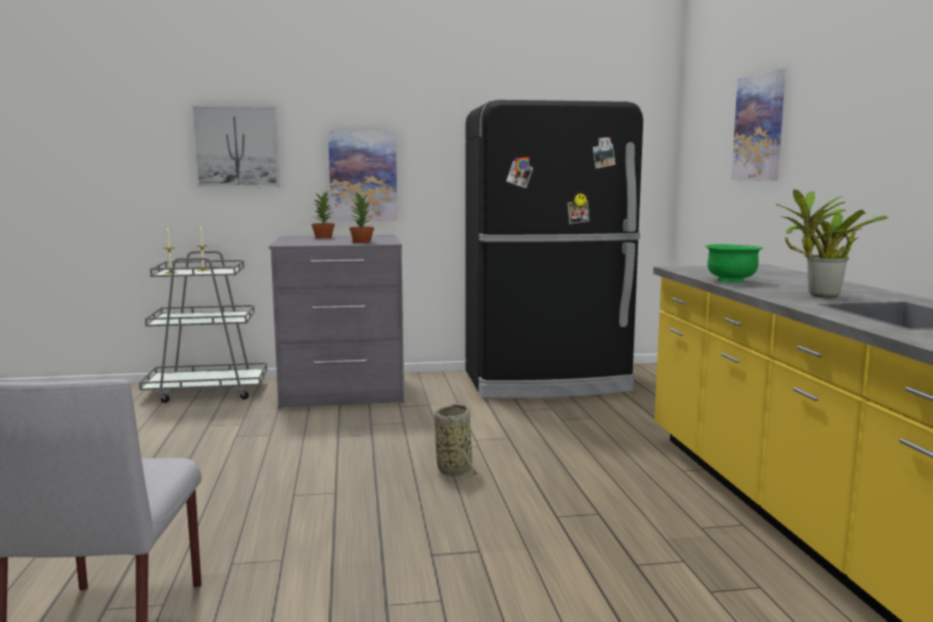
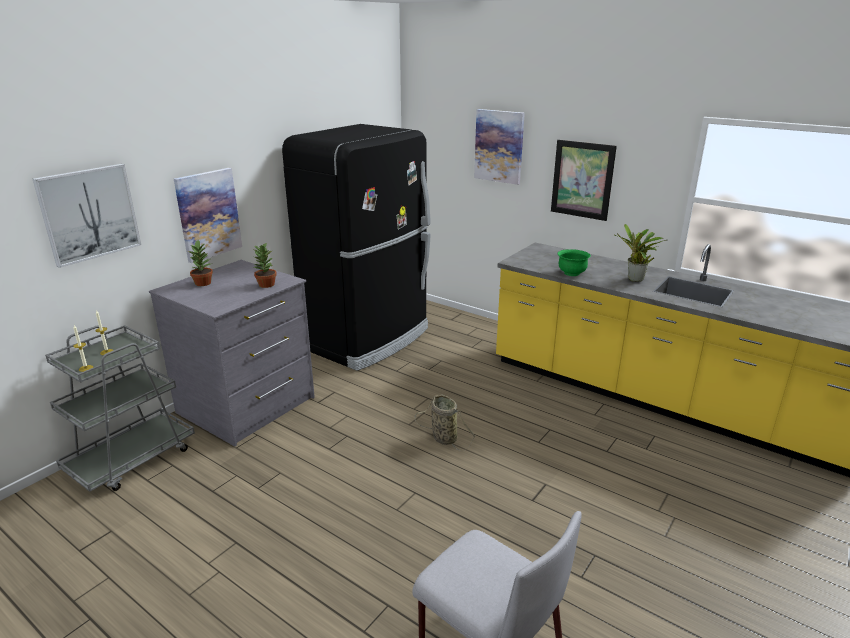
camera: 45 degrees left, 15 degrees up
none -> picture [551,140,617,221]

